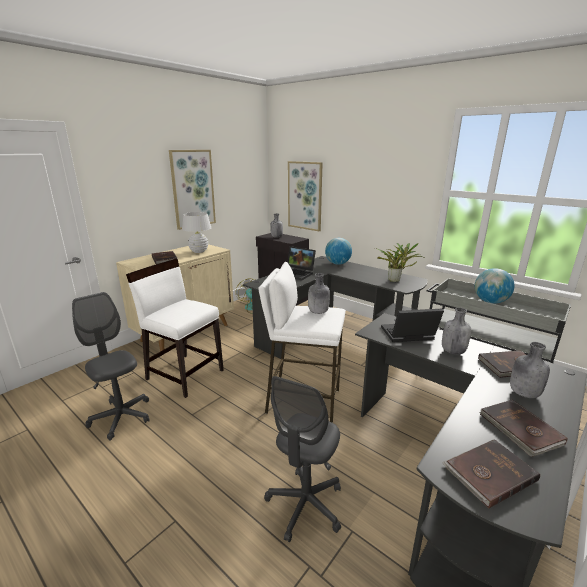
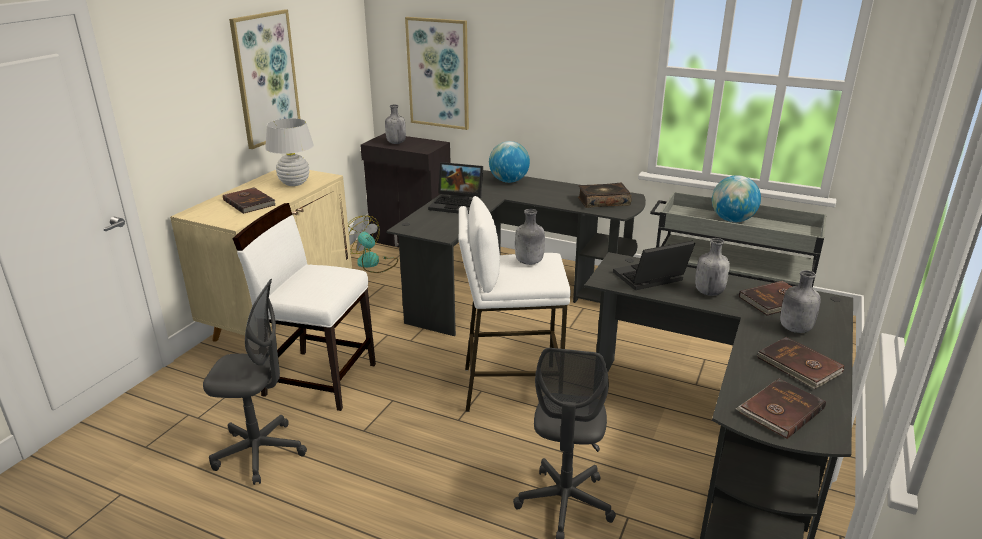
camera: 15 degrees left, 5 degrees up
grey office chair [72,292,150,440] -> grey office chair turned 150 degrees clockwise [203,279,307,485]
potted plant [375,243,425,282] -> book [578,182,632,208]

